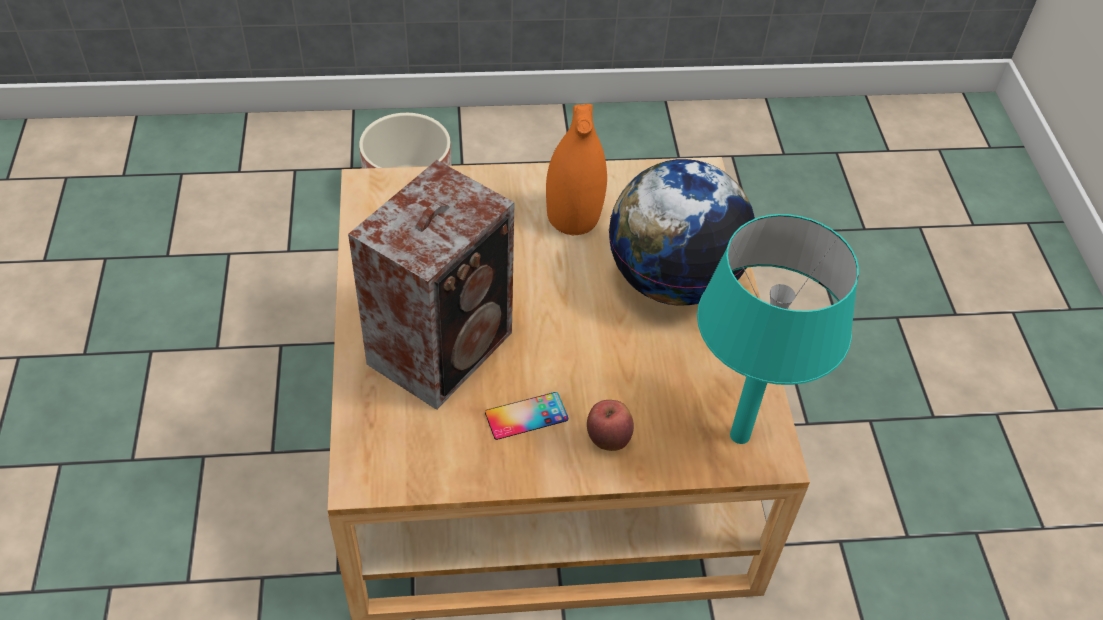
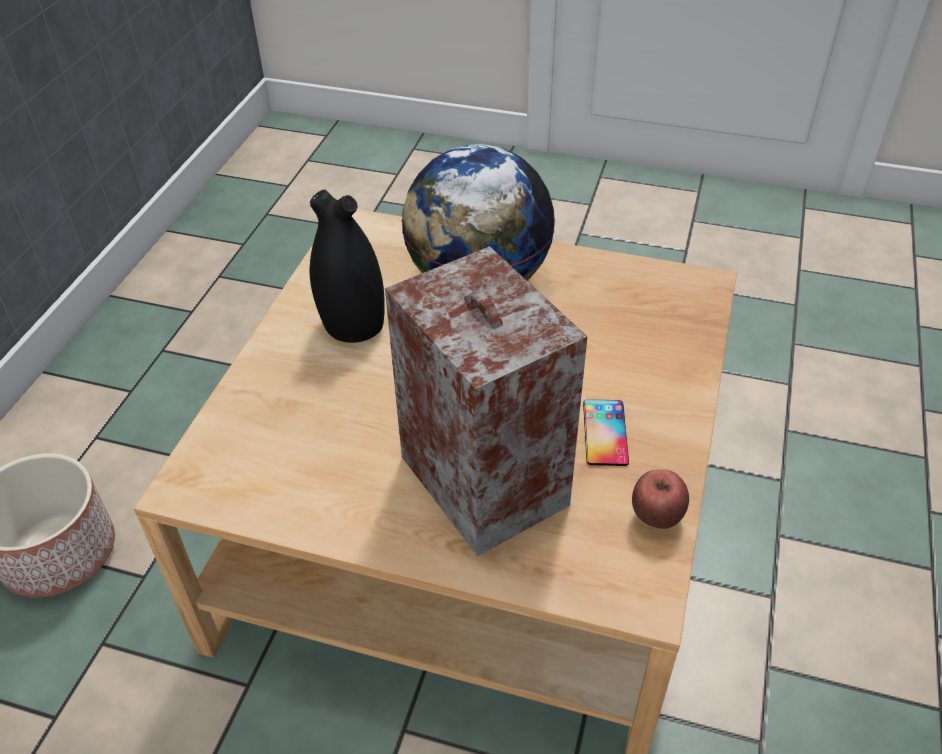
camera: 65 degrees left, 5 degrees down
orange vase [546,104,607,235] -> black vase [309,190,385,343]
apple [587,400,634,451] -> apple moved to [632,469,689,529]
turquoise table lamp [697,214,859,444] -> none

